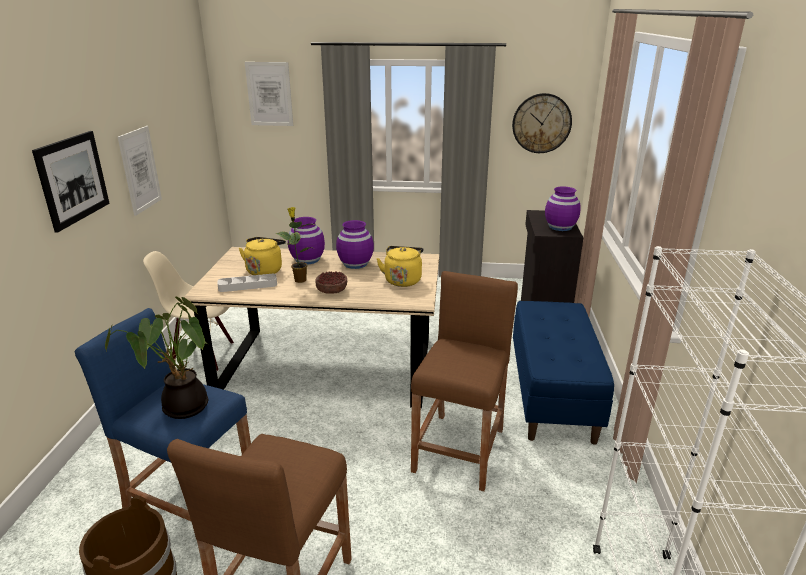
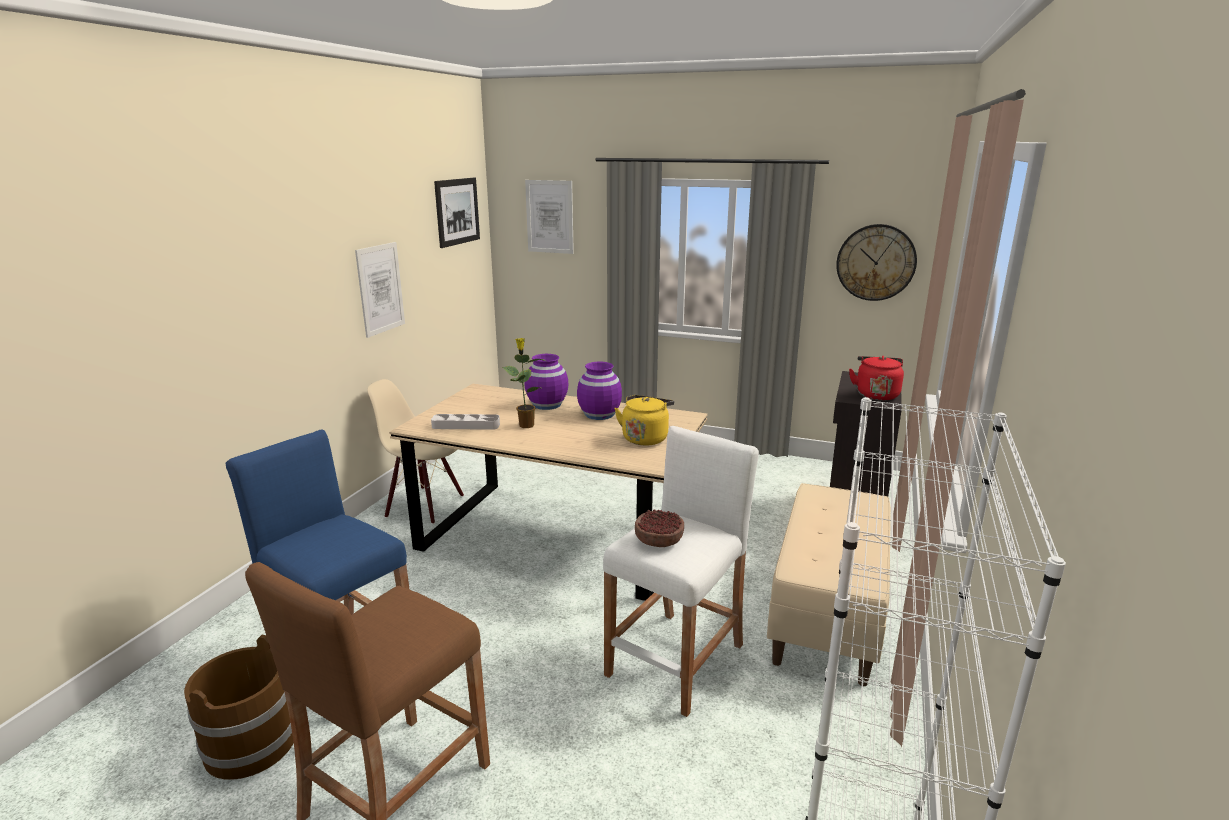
camera: 15 degrees right, 5 degrees down
picture [32,131,110,233] -> picture moved to [434,178,480,248]
potted plant [105,296,208,419] -> none
yellow kettle [239,237,286,275] -> none
bowl [315,271,347,294] -> bowl moved to [635,509,684,547]
brown stool [411,271,518,491] -> white stool [603,426,759,717]
blue bench [513,301,614,445] -> beige bench [767,483,891,686]
purple vase [545,186,581,231] -> red kettle [849,356,904,400]

